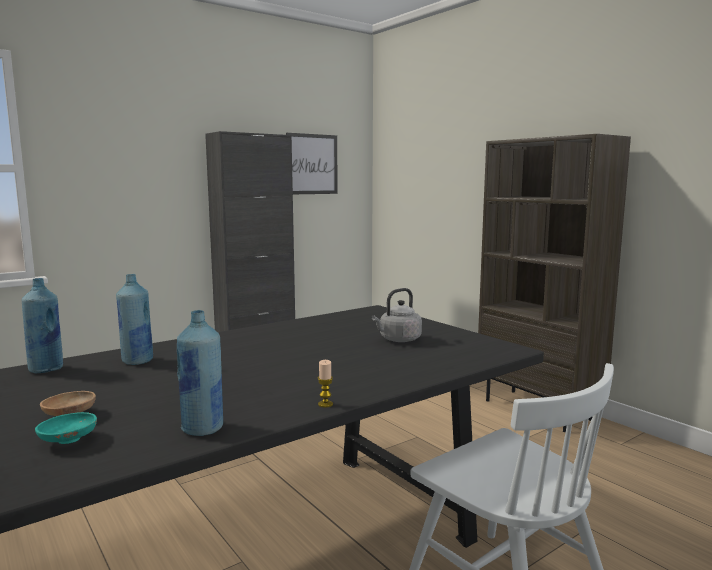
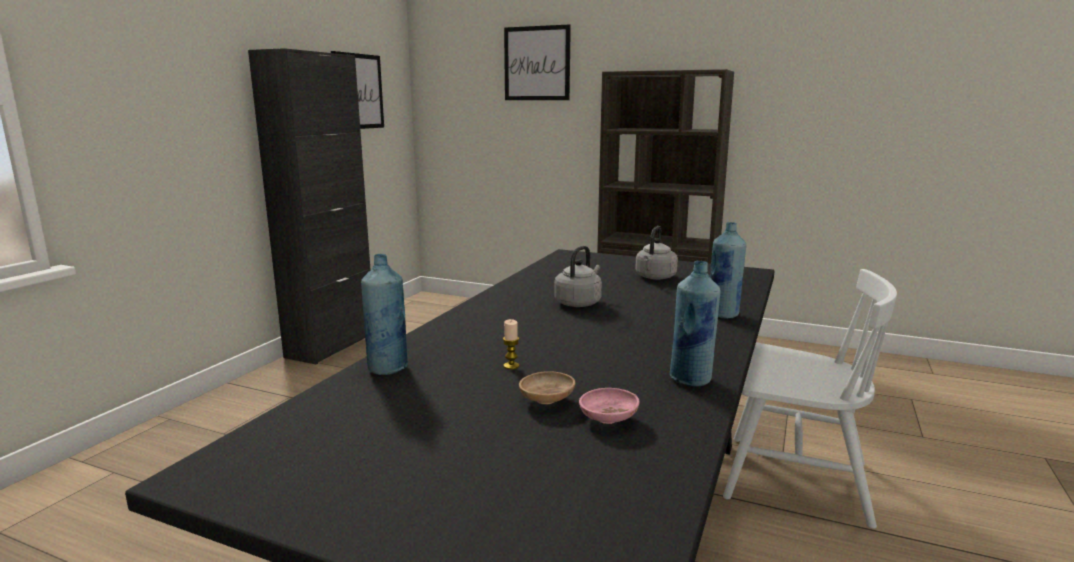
camera: 30 degrees left, 5 degrees up
turquoise bowl [35,412,97,444] -> pink bowl [579,388,640,424]
blue bottle [116,274,153,365] -> blue bottle moved to [710,222,746,319]
candle [318,360,333,408] -> candle moved to [503,319,519,370]
none -> picture [504,24,571,100]
none -> grey kettle [554,246,602,307]

